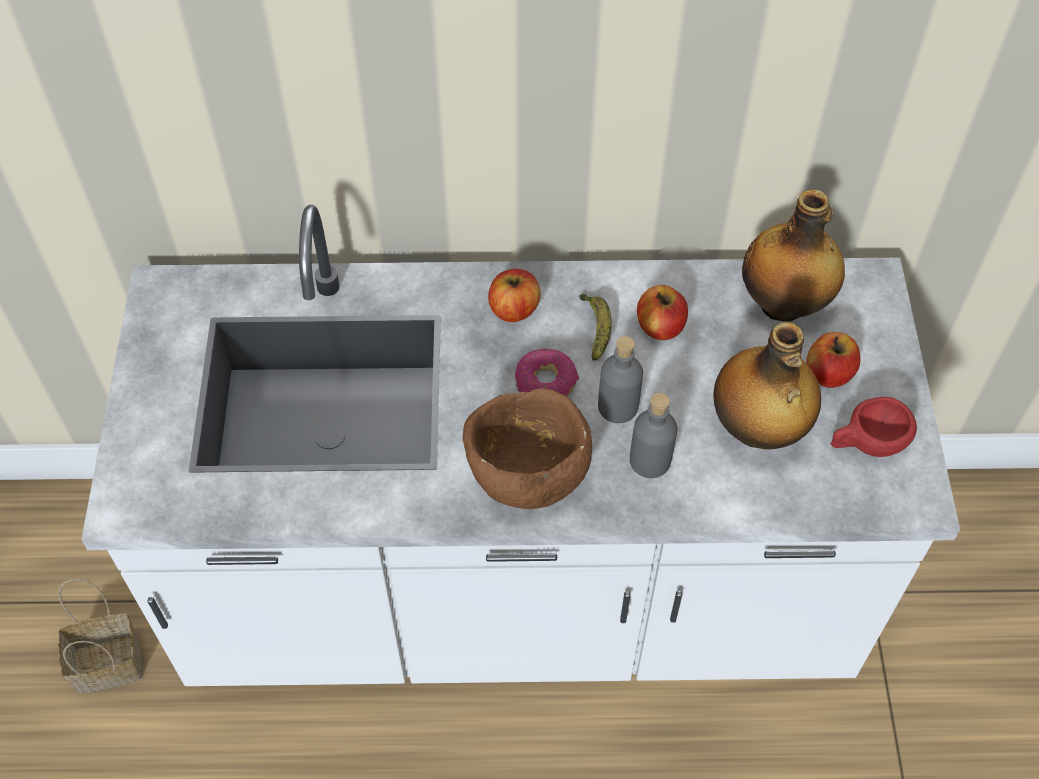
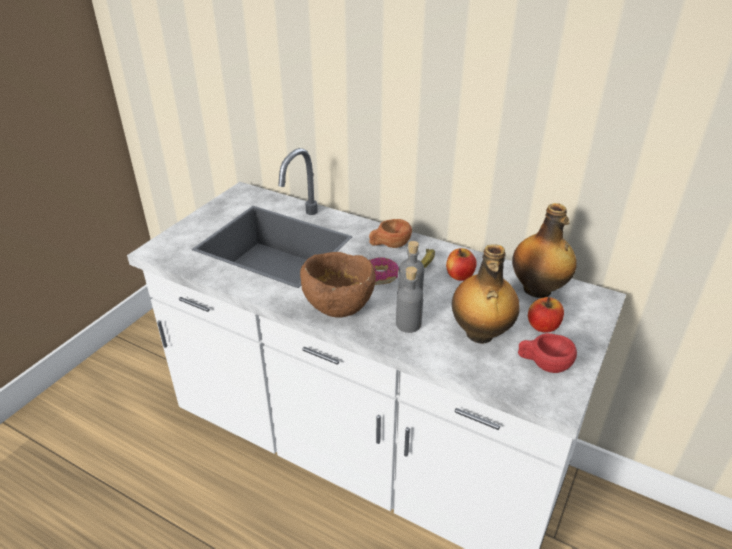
camera: 30 degrees right, 20 degrees down
basket [58,579,142,694] -> none
apple [488,269,540,322] -> brown cup [369,219,412,248]

